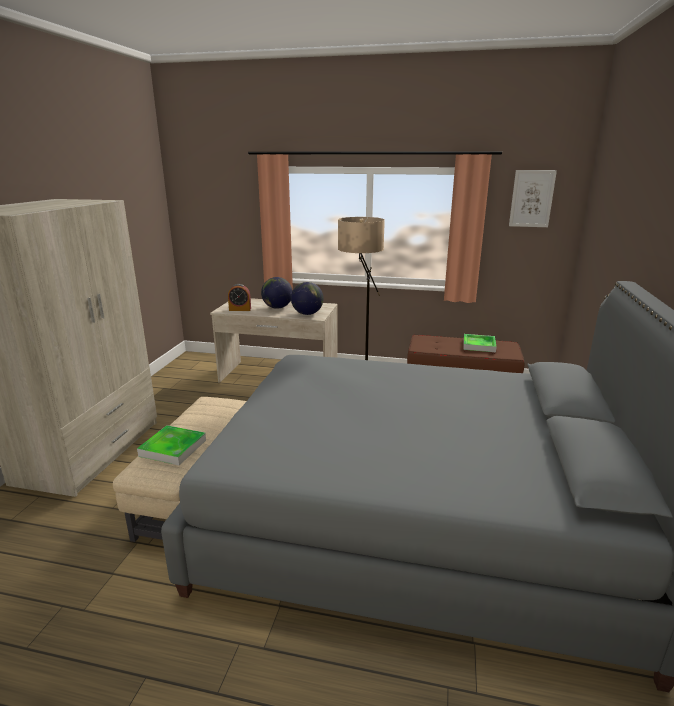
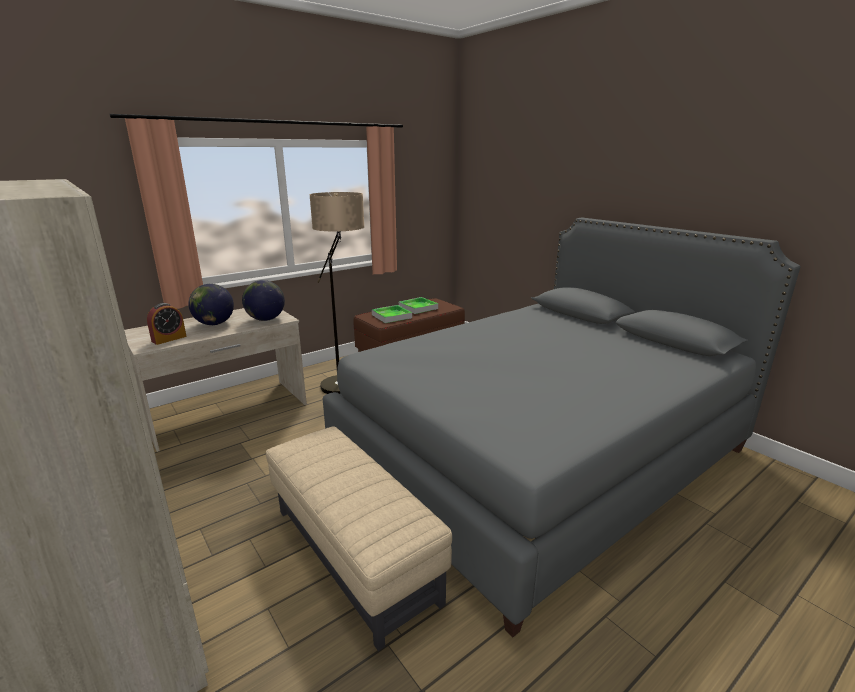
camera: 50 degrees left, 0 degrees up
tray [137,425,206,465] -> tray moved to [372,305,412,323]
picture [509,170,557,227] -> none

